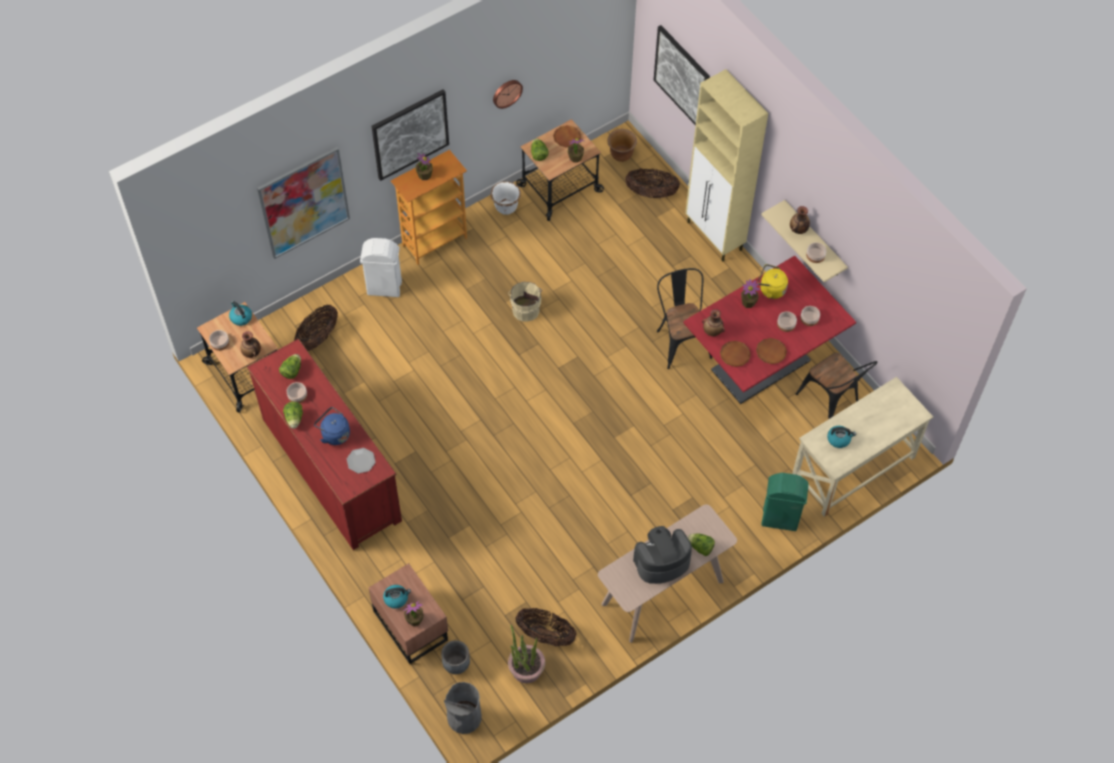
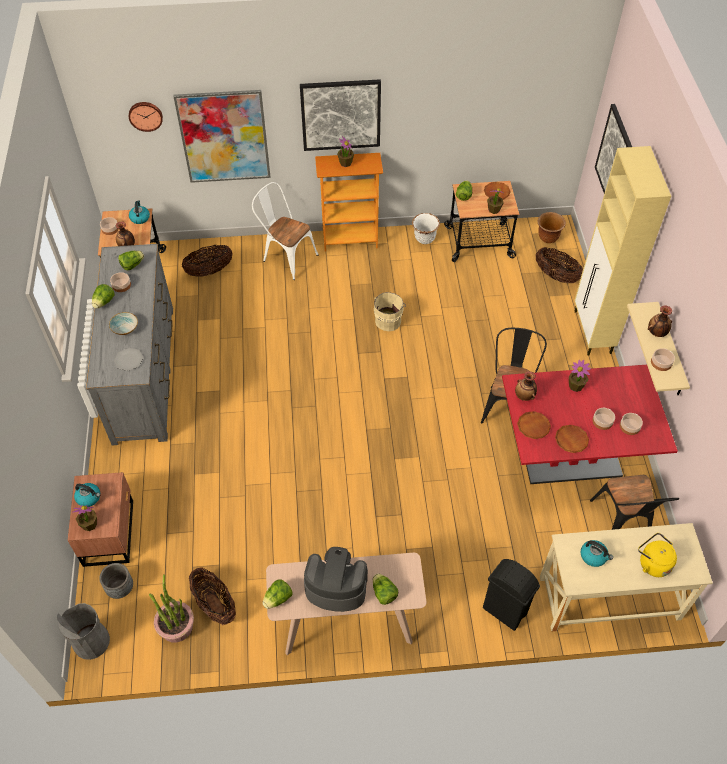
camera: 30 degrees right, 5 degrees down
red dresser [247,339,402,550] -> grey dresser [86,244,173,445]
blue kettle [314,407,350,445] -> bowl [109,312,138,335]
white trash can [360,238,402,297] -> white chair [252,182,319,280]
wall clock [493,80,523,109] -> wall clock moved to [129,102,163,132]
yellow kettle [758,264,788,299] -> yellow kettle moved to [638,533,677,577]
green trash can [761,473,809,531] -> black trash can [483,559,540,631]
none -> lettuce [262,580,293,609]

